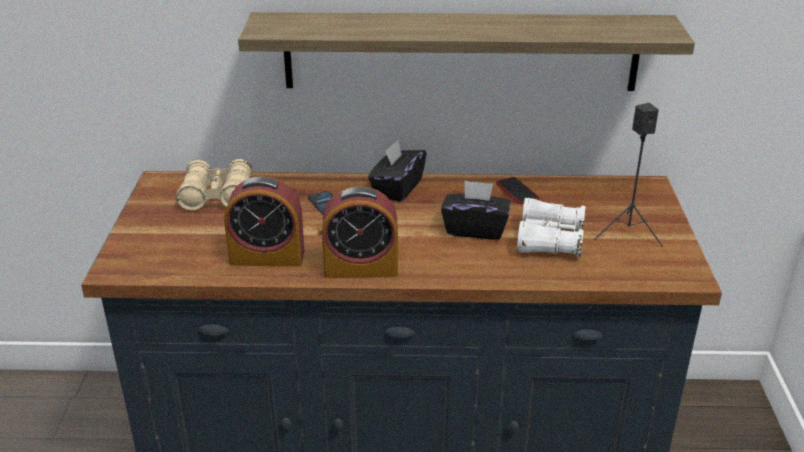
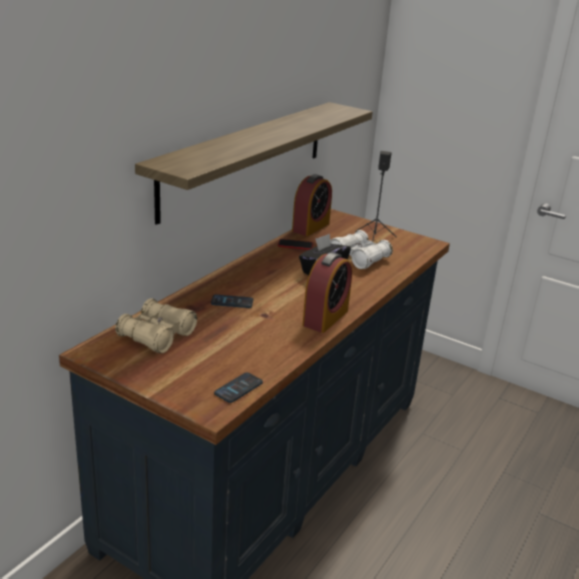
camera: 60 degrees left, 5 degrees down
alarm clock [224,176,305,266] -> alarm clock moved to [292,174,332,236]
black tissue box [368,140,427,202] -> none
none -> phone [214,373,263,403]

